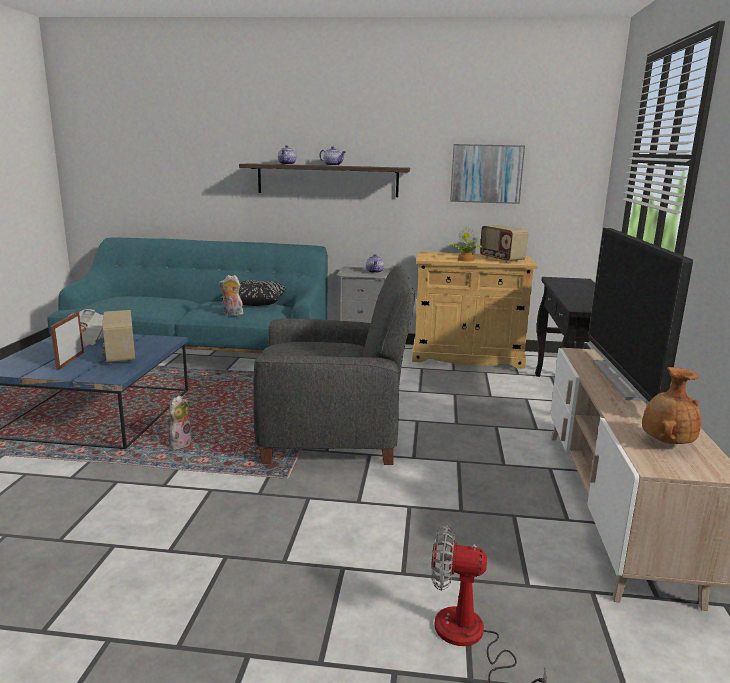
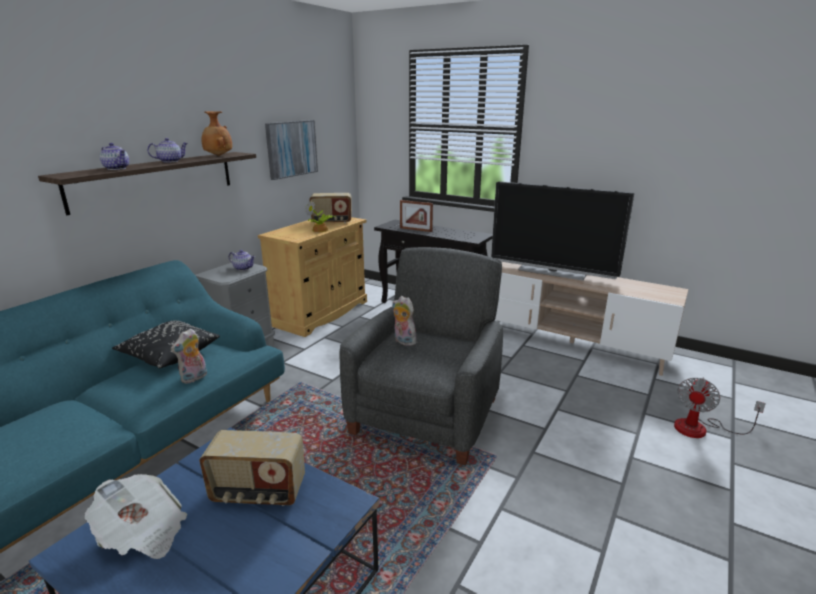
camera: 65 degrees left, 5 degrees up
picture frame [51,312,84,370] -> picture frame moved to [400,200,433,232]
plush toy [167,395,192,449] -> plush toy moved to [392,296,416,346]
brown vase [642,367,701,444] -> brown vase moved to [201,111,232,156]

